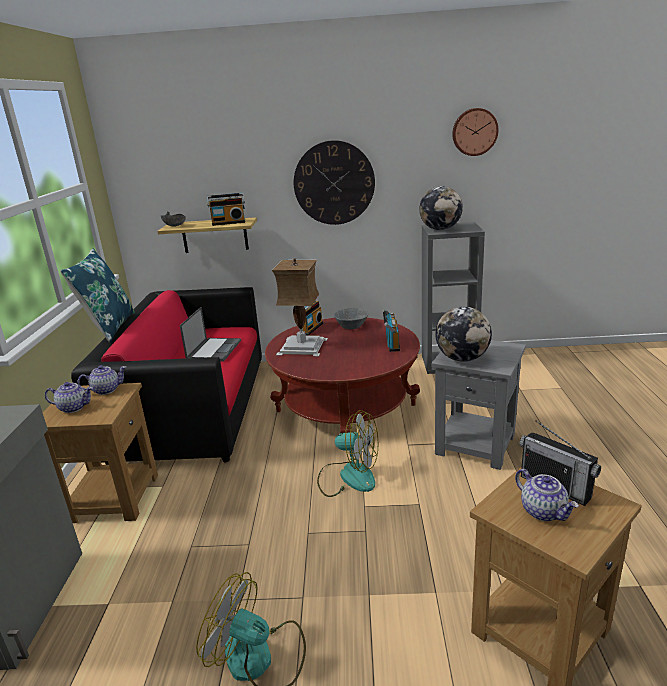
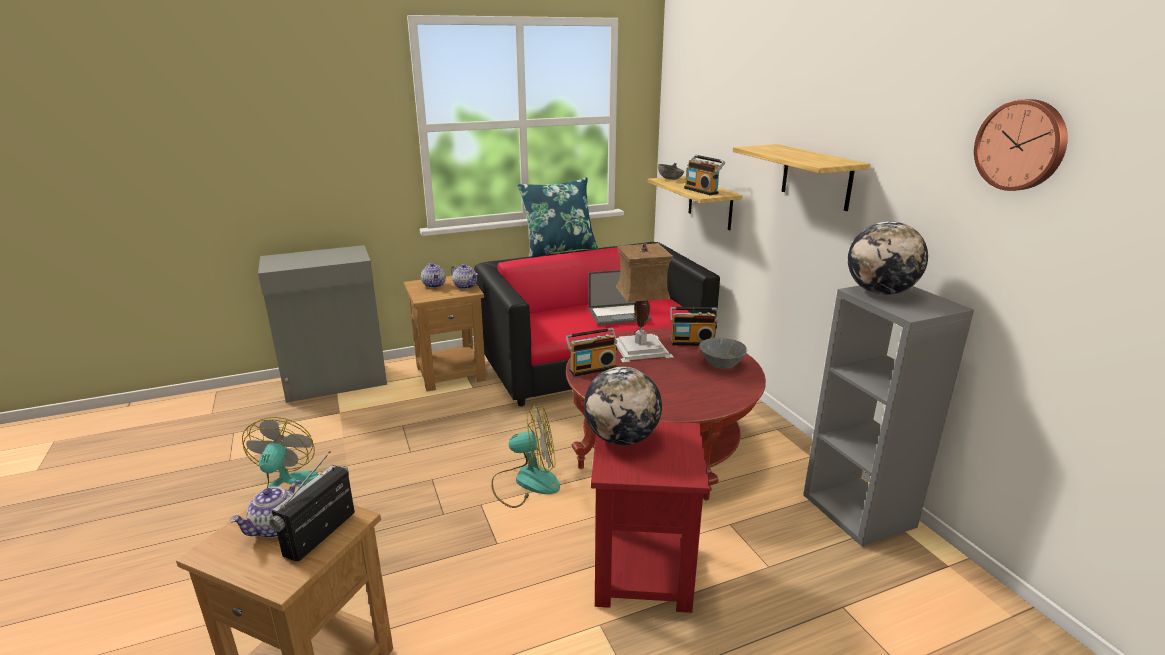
camera: 65 degrees right, 0 degrees up
wall clock [294,140,375,225] -> shelf [733,144,870,211]
fan [317,410,378,497] -> fan turned 90 degrees counterclockwise [491,405,560,508]
radio [383,309,400,352] -> radio moved to [566,328,617,376]
grey side table [432,340,526,470] -> red side table [591,422,710,613]

